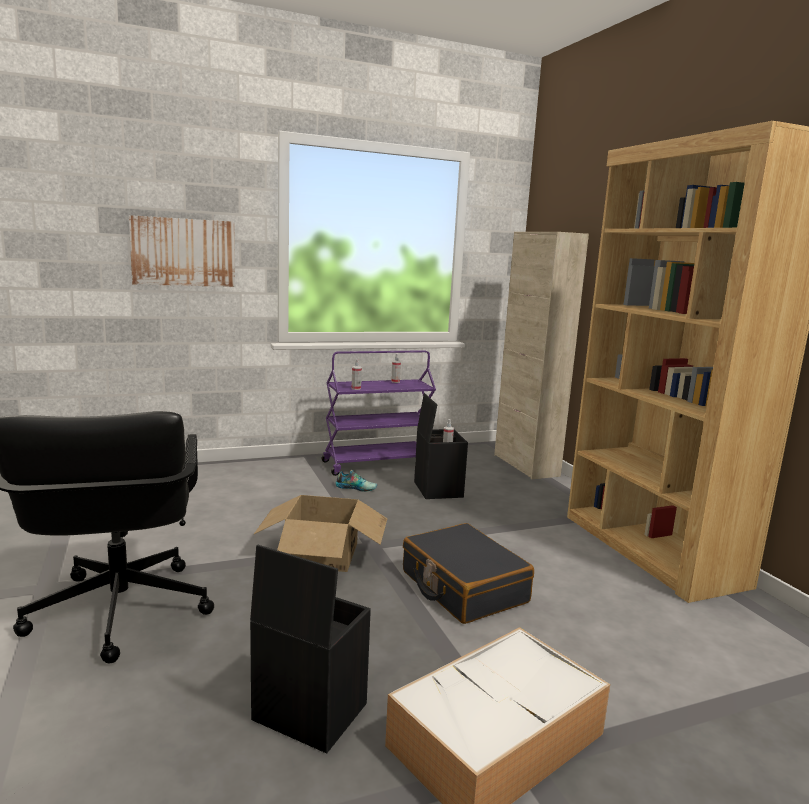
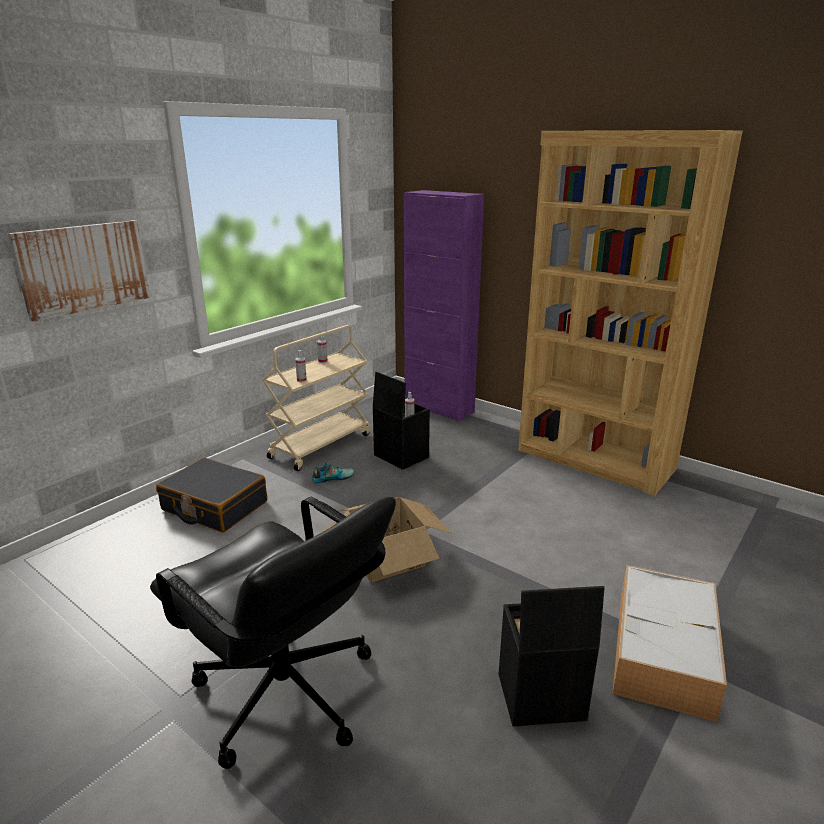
camera: 30 degrees left, 10 degrees up
purple cart [321,350,436,476] -> beige cart [262,325,370,471]
black suitcase [403,523,534,624] -> black suitcase moved to [156,458,267,533]
beige cabinet [494,232,589,479] -> purple cabinet [404,190,484,422]

